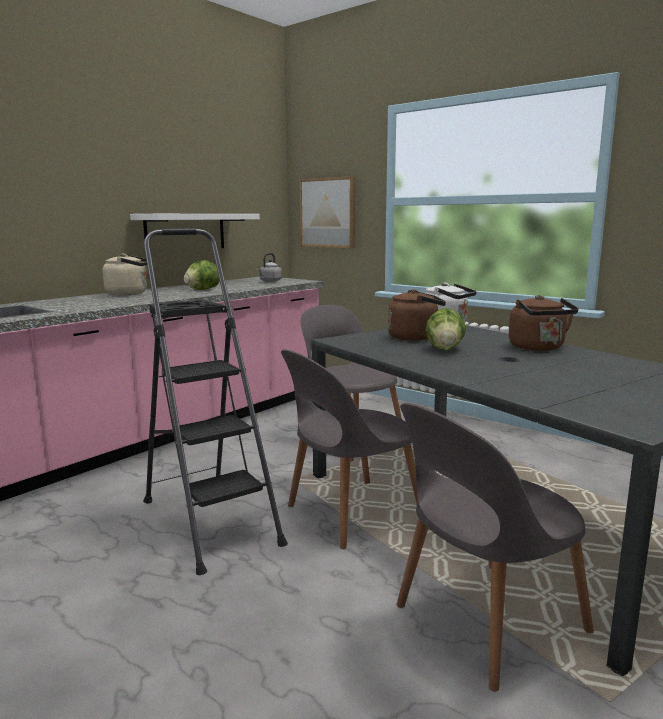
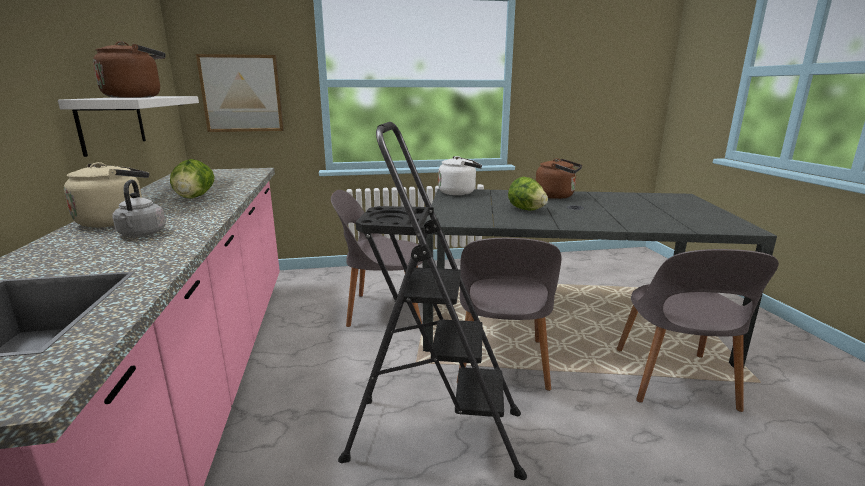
camera: 50 degrees left, 5 degrees up
grey kettle [257,253,282,282] -> grey kettle moved to [112,179,166,237]
brown kettle [387,289,446,341] -> brown kettle moved to [93,41,166,98]

